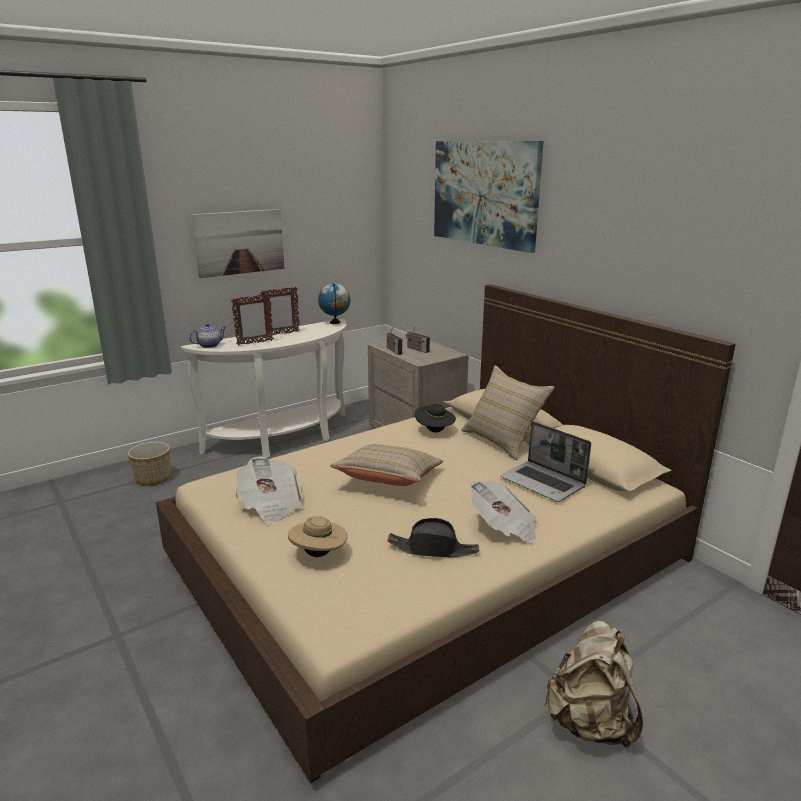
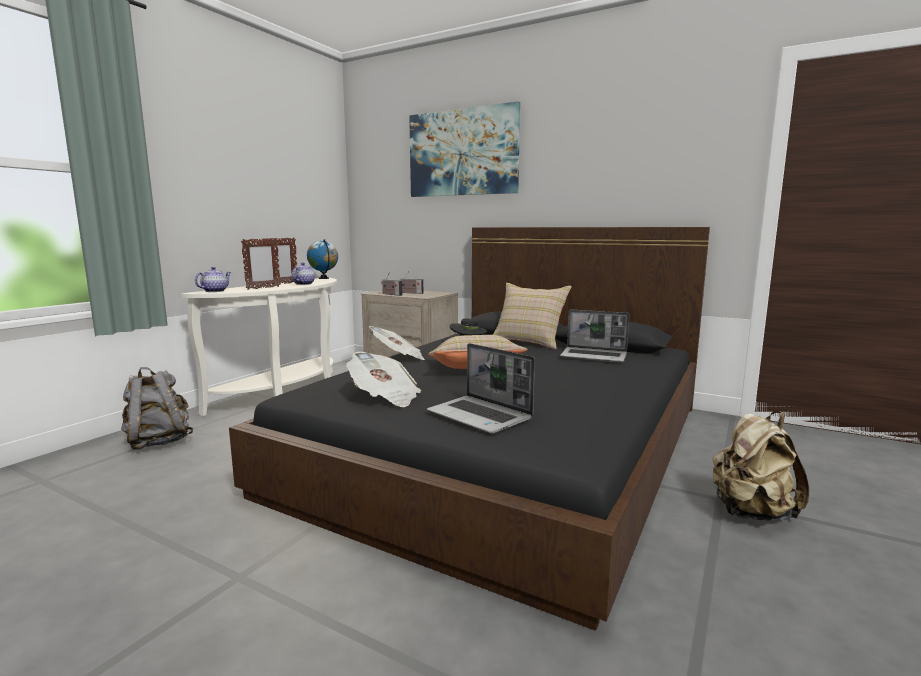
camera: 25 degrees left, 10 degrees down
planter [128,442,171,486] -> grey backpack [121,367,193,450]
beige bed [156,284,736,783] -> black bed [229,227,710,631]
picture [192,209,284,278] -> none
beige hat [288,516,347,557] -> laptop [427,343,535,434]
black hat [388,518,479,558] -> none
newspaper [470,481,536,544] -> newspaper moved to [369,326,425,360]
none -> teapot [292,263,315,285]

